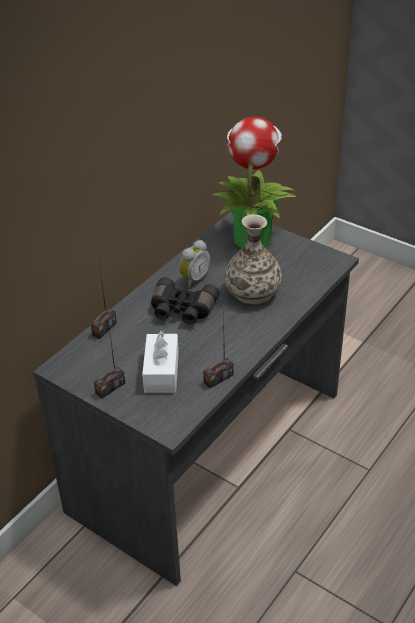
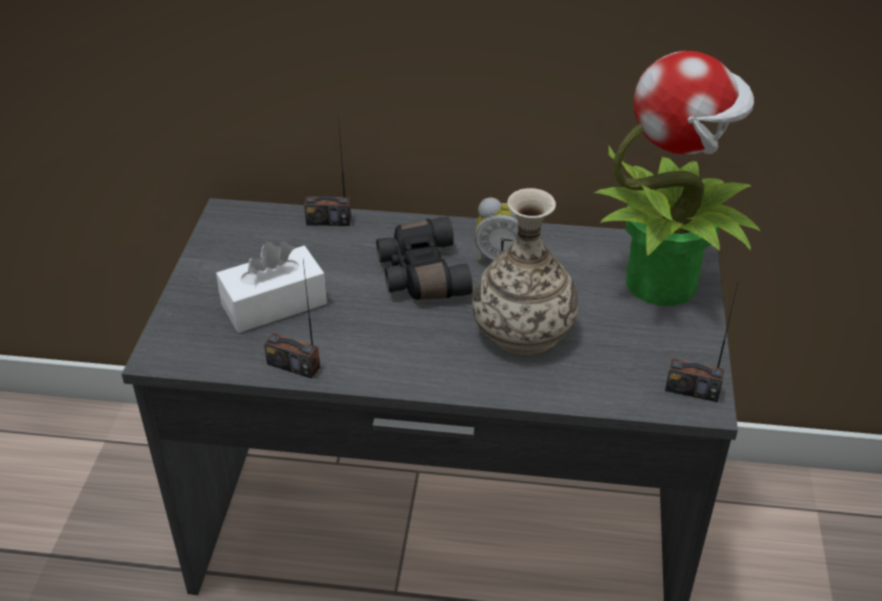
camera: 60 degrees right, 0 degrees up
radio [94,321,125,398] -> radio moved to [665,283,738,402]

